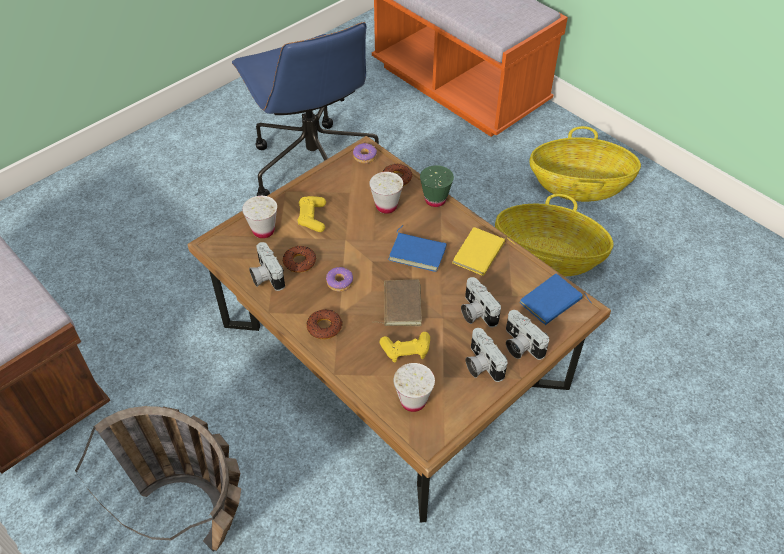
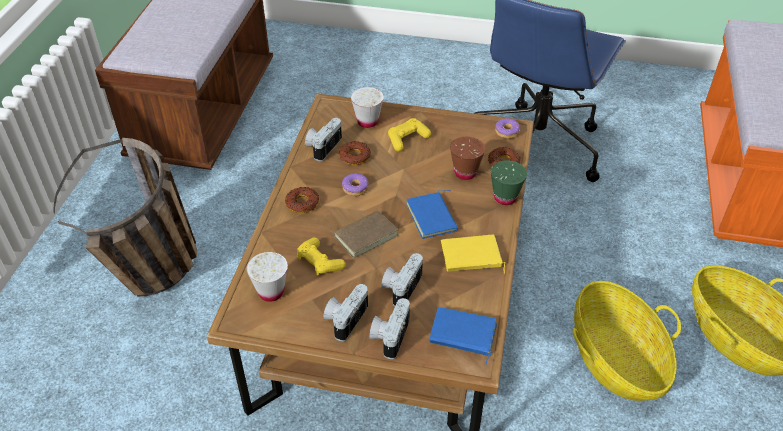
camera: 55 degrees right, 5 degrees down
white cup [369,172,403,214] -> brown cup [450,137,485,180]

